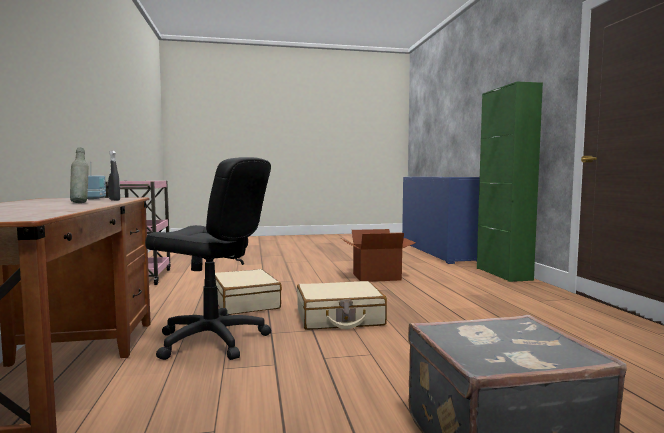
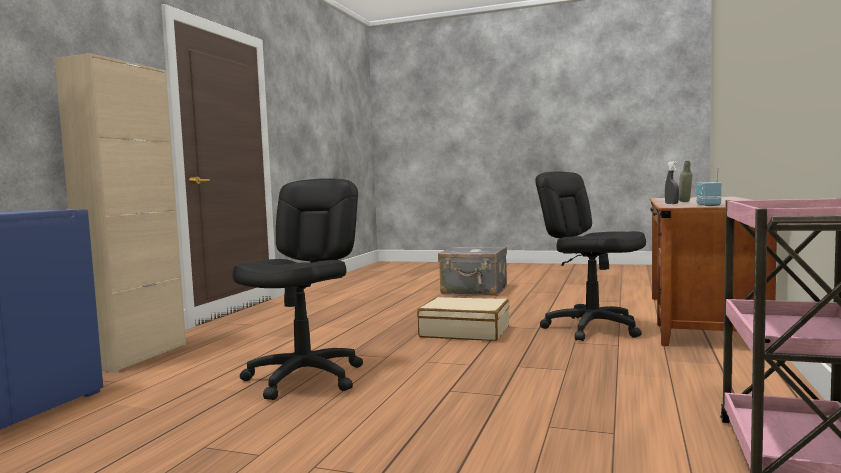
camera: 150 degrees left, 0 degrees up
beige suitcase [215,269,282,315] -> none
cardboard box [341,229,416,282] -> black office chair [232,178,363,400]
green cabinet [477,82,543,282] -> beige cabinet [55,53,186,373]

